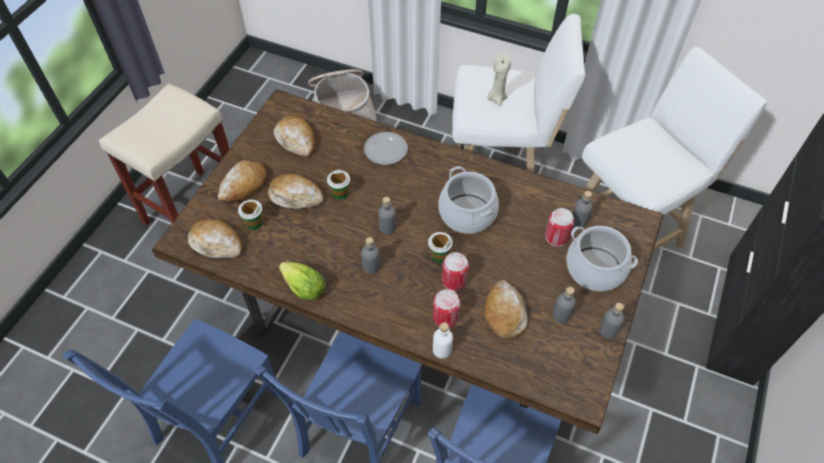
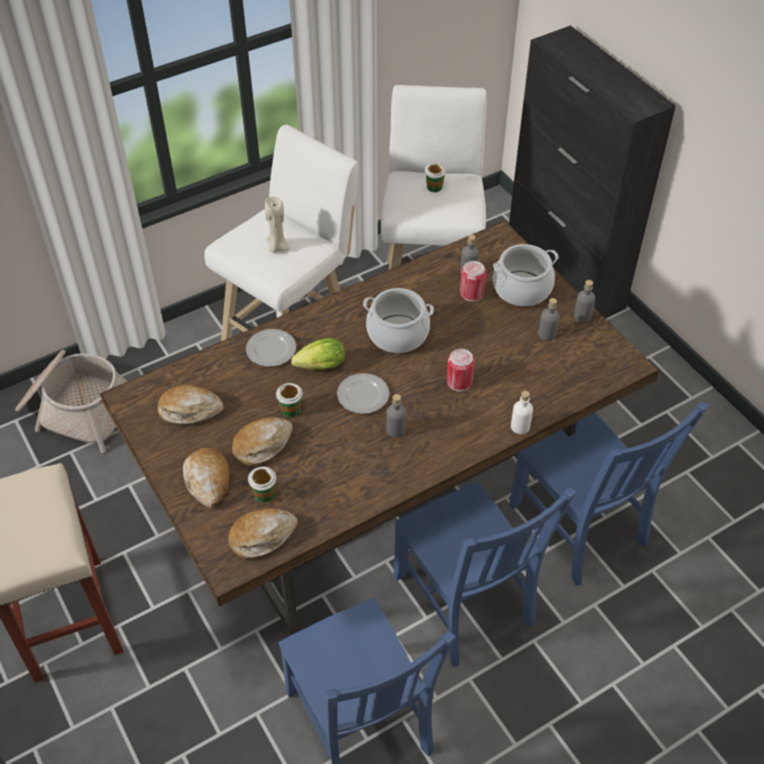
camera: 55 degrees left, 5 degrees down
lettuce [279,262,326,300] -> lettuce moved to [291,338,345,370]
grey bottle [378,197,396,234] -> plate [337,373,389,414]
cup [428,232,453,263] -> cup moved to [425,163,446,192]
can [433,289,460,328] -> none
bread [485,280,527,339] -> none

